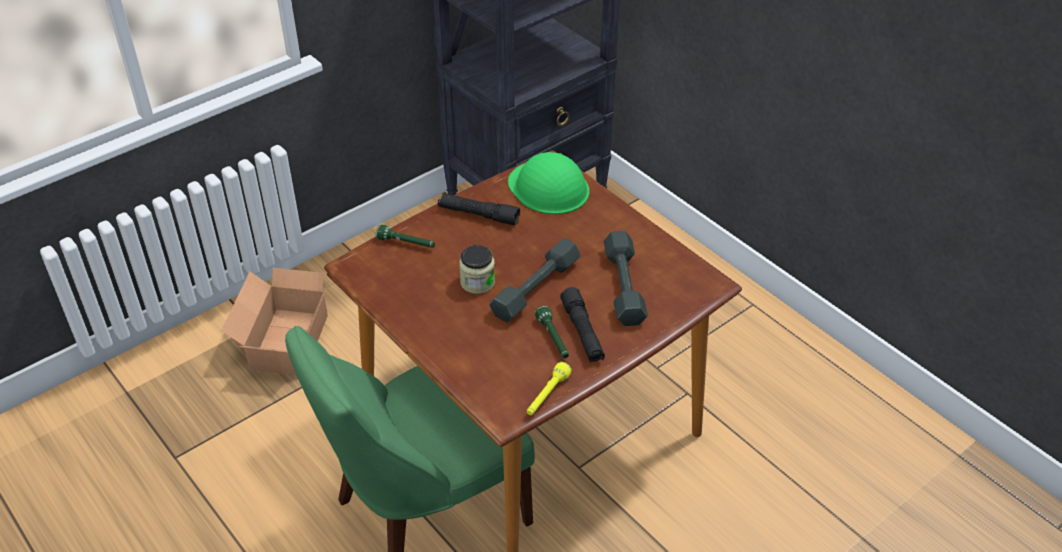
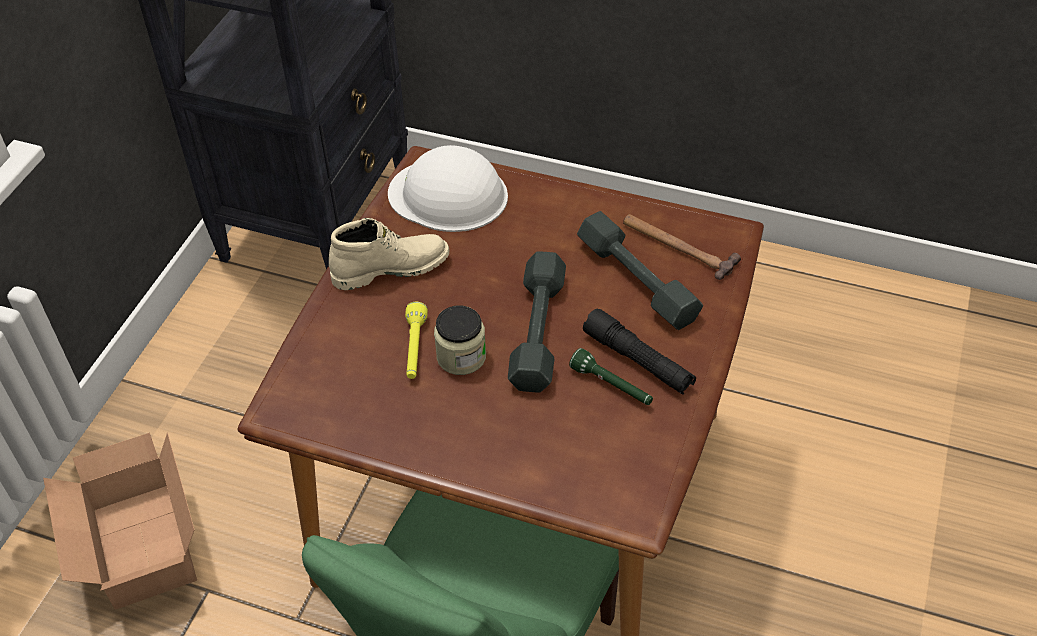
camera: 30 degrees left, 5 degrees up
green flashlight [376,224,435,248] -> none
black flashlight [438,193,520,226] -> beige boot [329,218,449,290]
green hard hat [508,152,589,214] -> white hard hat [388,145,508,232]
yellow flashlight [527,362,572,415] -> yellow flashlight moved to [405,302,428,379]
none -> hammer [623,214,741,280]

